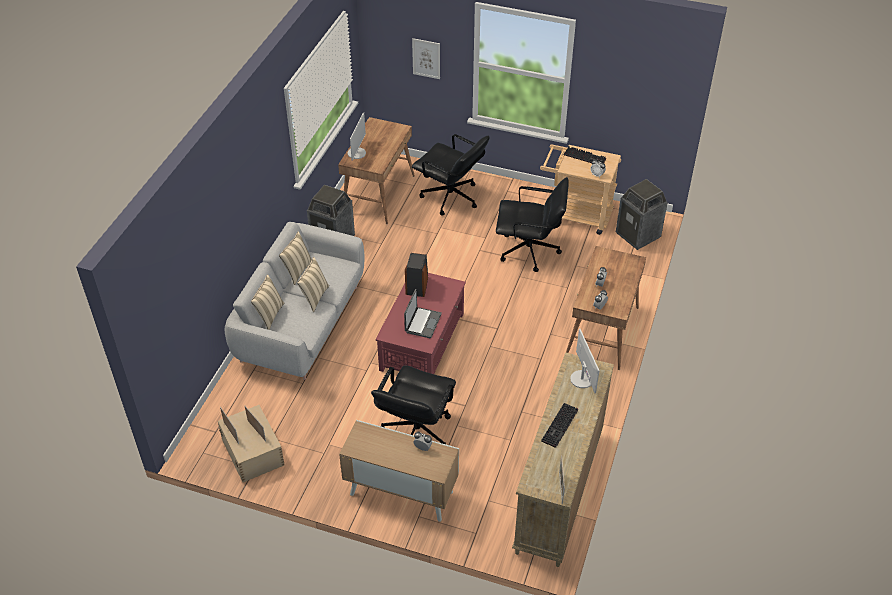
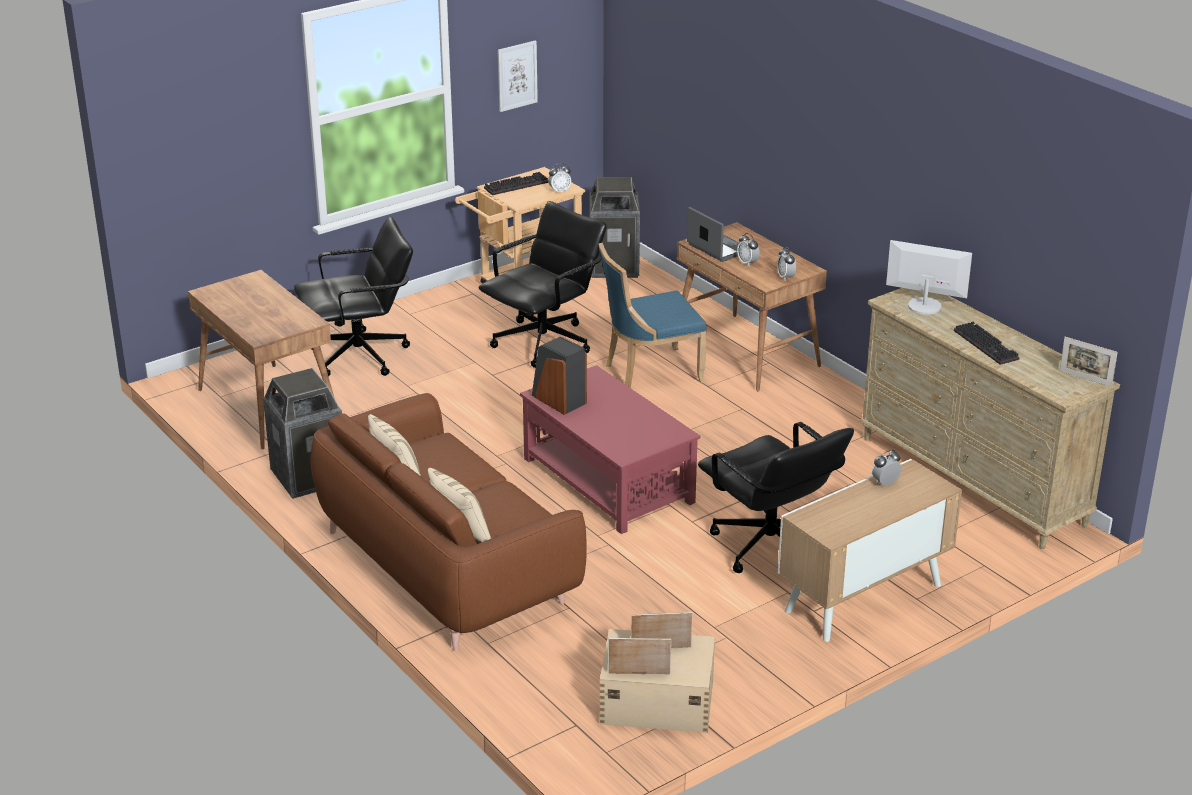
camera: 55 degrees left, 15 degrees down
grey sofa [225,222,365,380] -> brown sofa [311,393,587,651]
beige pillow [297,257,329,312] -> none
monitor [348,112,366,161] -> none
laptop [404,289,442,338] -> laptop moved to [687,207,739,262]
picture [412,38,440,79] -> picture moved to [498,40,538,112]
none -> blue chair [598,243,707,388]

